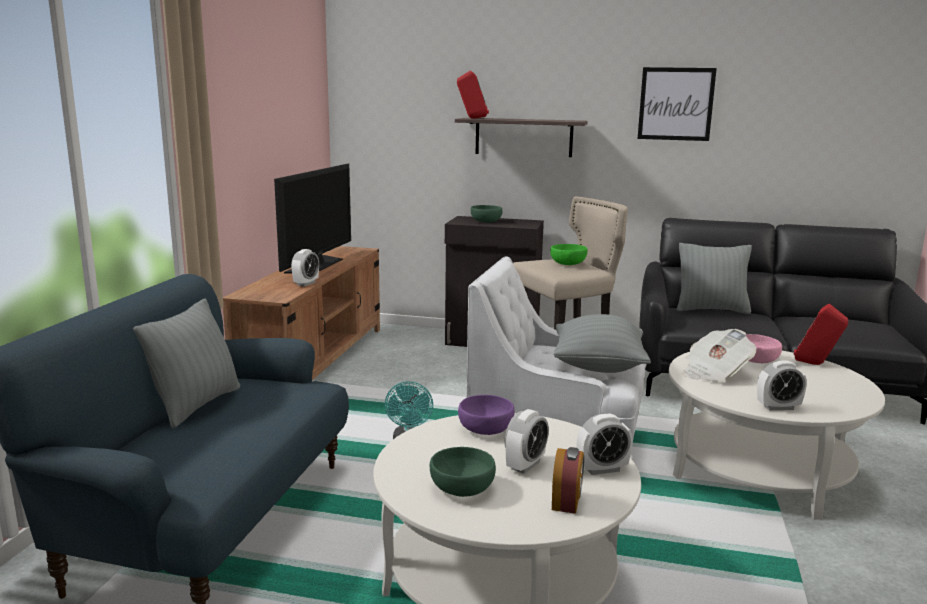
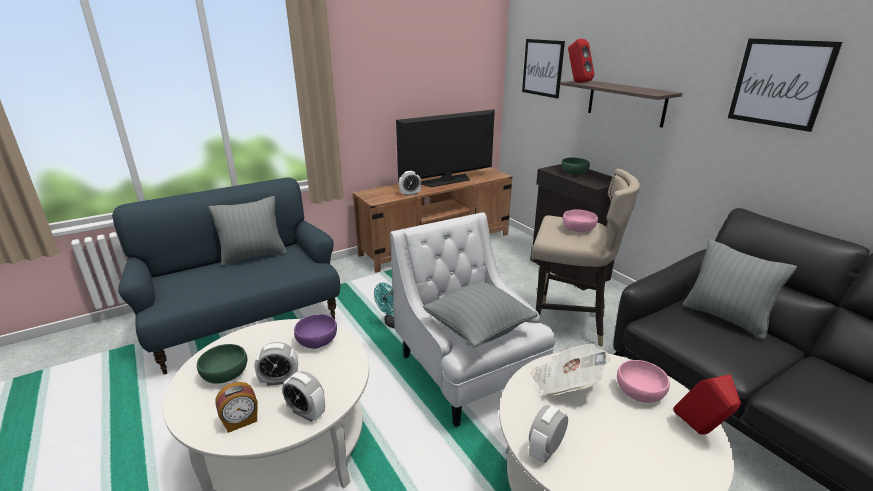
camera: 45 degrees right, 10 degrees up
green bowl [550,244,588,265] -> pink bowl [563,209,598,232]
alarm clock [757,361,807,410] -> alarm clock turned 90 degrees clockwise [529,405,568,464]
none -> picture [522,39,565,99]

